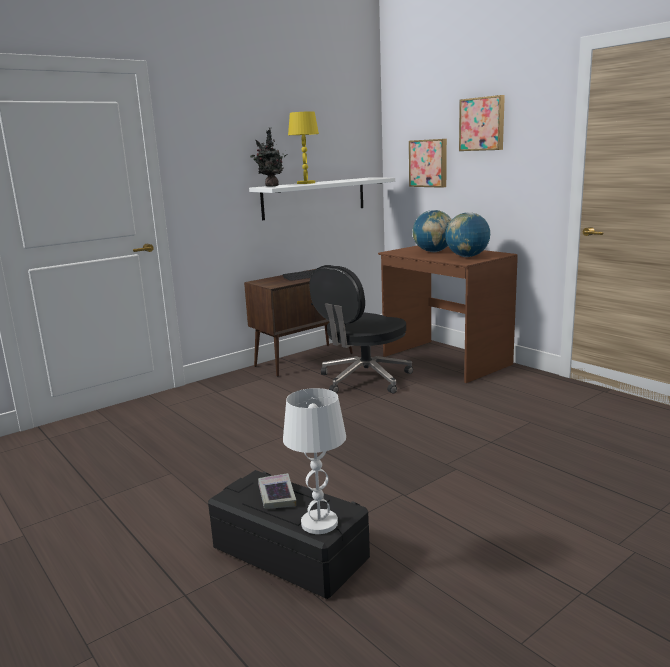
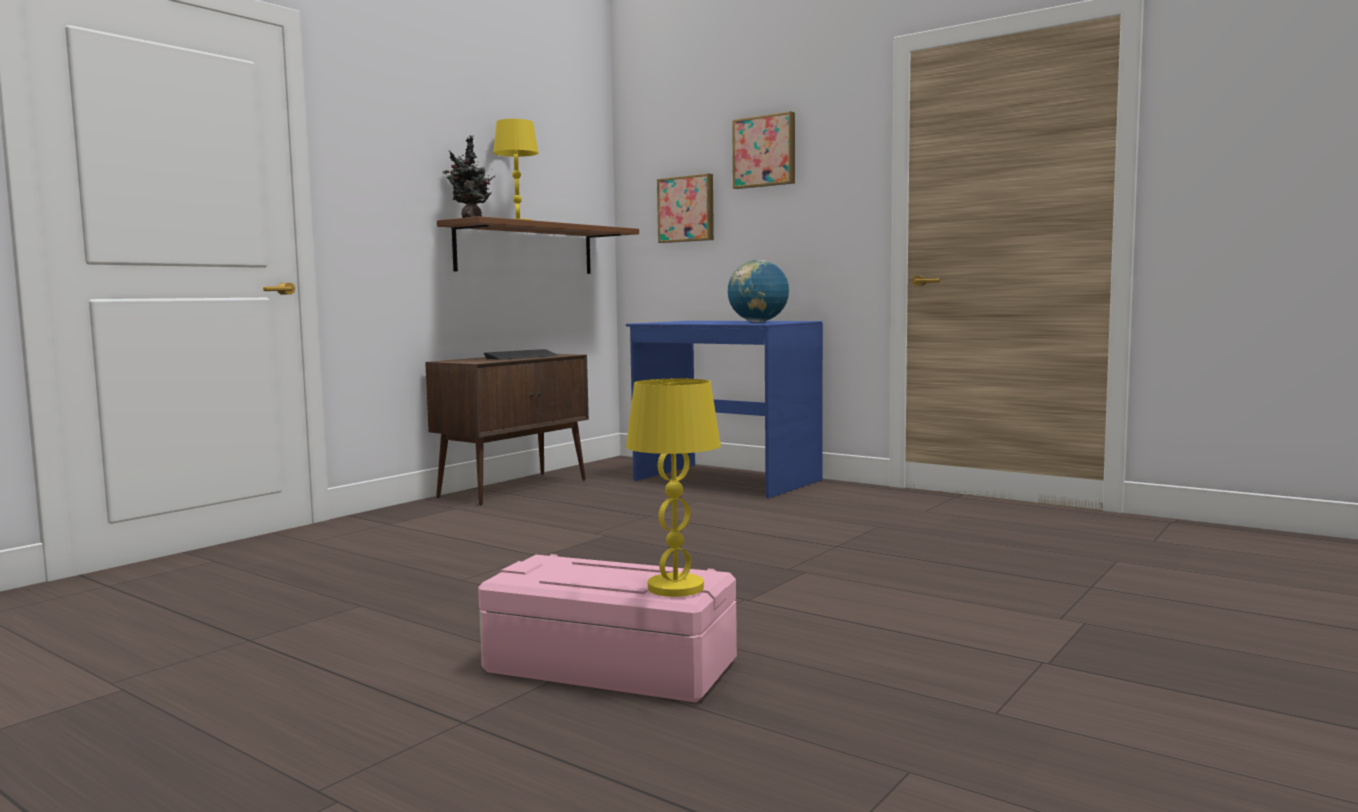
camera: 15 degrees left, 10 degrees down
black storage box [208,470,370,599] -> pink storage box [478,554,737,703]
white shelf [249,177,395,220] -> brown shelf [437,216,639,274]
book [258,473,296,509] -> none
white table lamp [283,388,346,534] -> yellow table lamp [626,379,721,597]
black office chair [309,265,413,393] -> none
brown desk [378,245,518,383] -> blue desk [626,321,823,498]
globe [412,210,452,252] -> none

